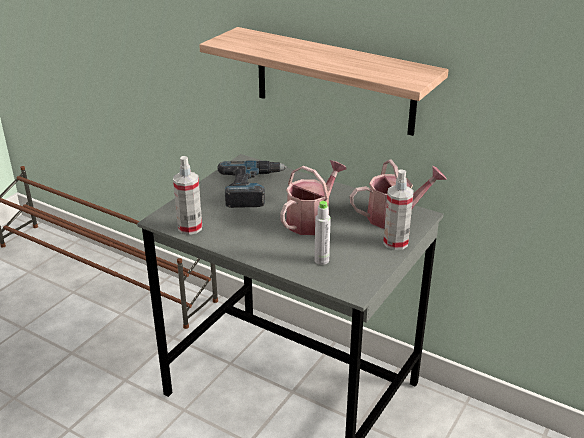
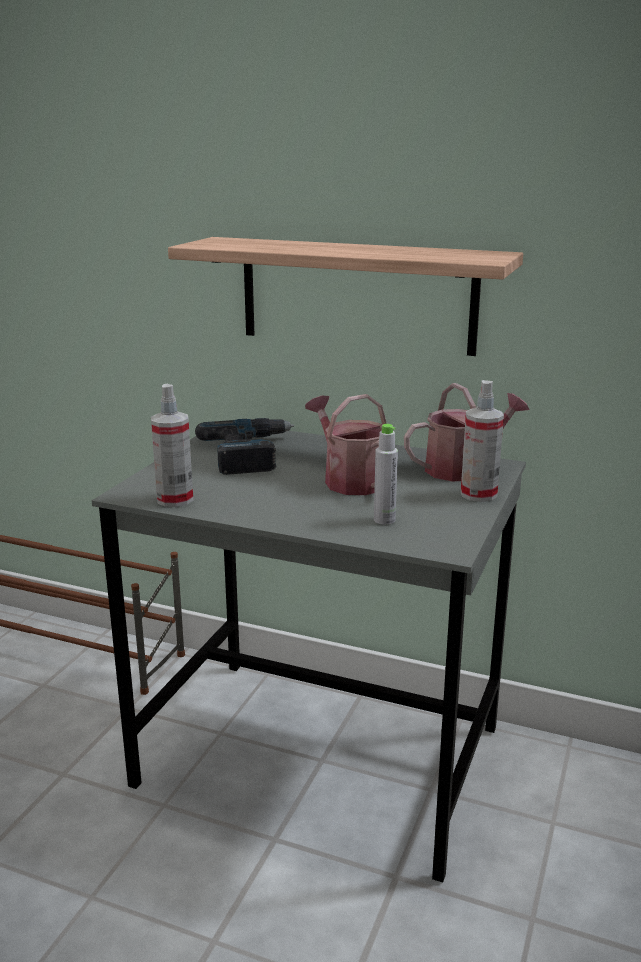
camera: 10 degrees left, 10 degrees down
watering can [280,160,347,235] -> watering can turned 60 degrees counterclockwise [305,394,387,495]

